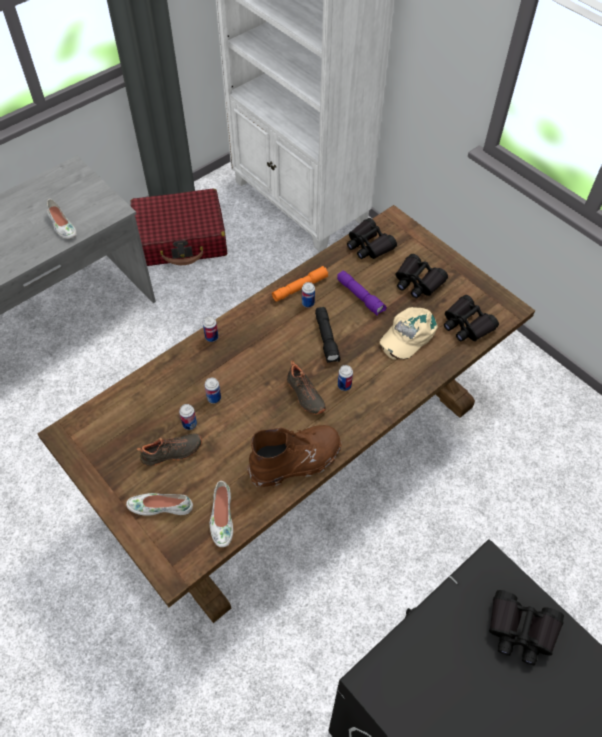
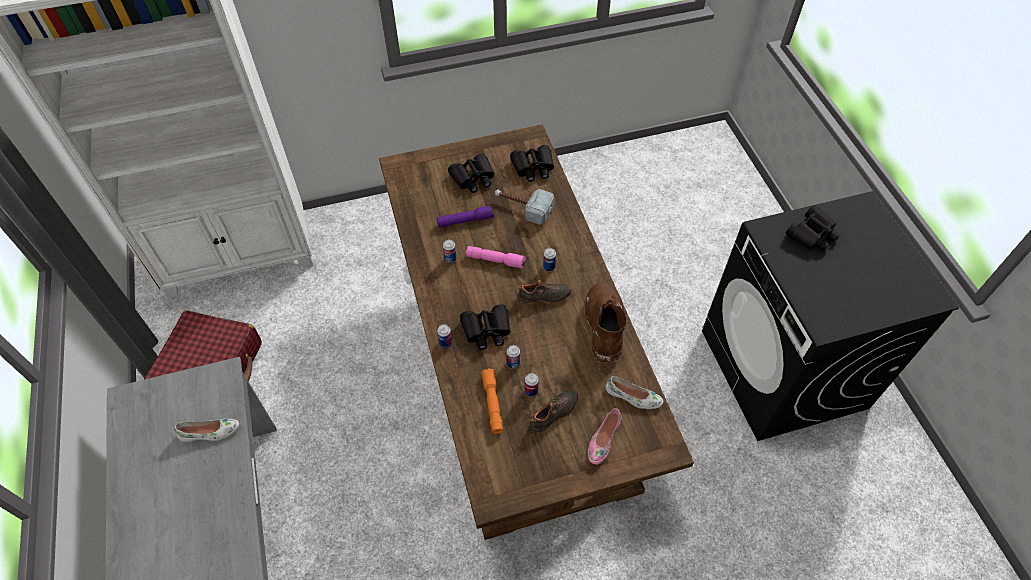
camera: 65 degrees left, 0 degrees up
white shoe [126,493,193,516] -> pink shoe [588,408,622,465]
black shoe [137,433,202,466] -> black shoe turned 45 degrees clockwise [529,389,578,433]
orange flashlight [272,266,329,302] -> orange flashlight moved to [481,369,503,434]
black flashlight [315,307,340,363] -> pink flashlight [466,246,526,268]
black binoculars [347,218,397,259] -> black binoculars moved to [460,304,511,350]
beige cap [380,307,438,360] -> hammer [495,189,554,225]

